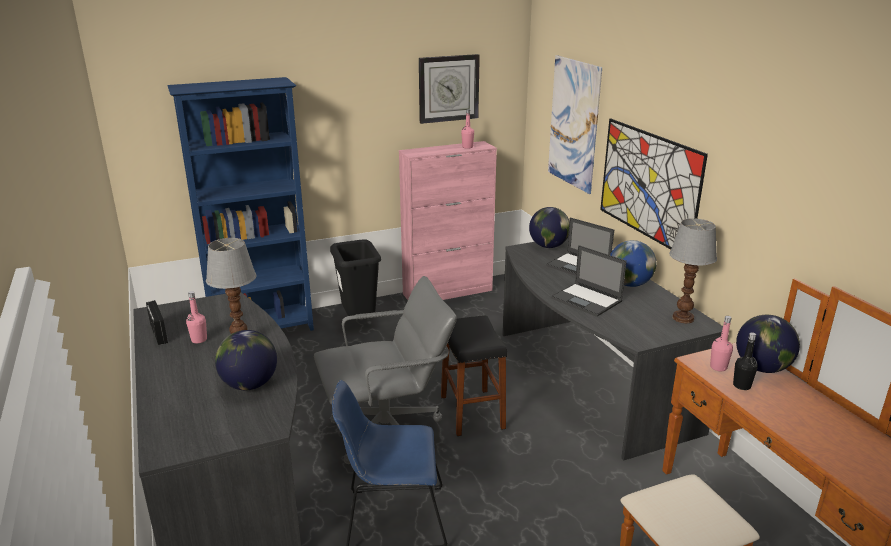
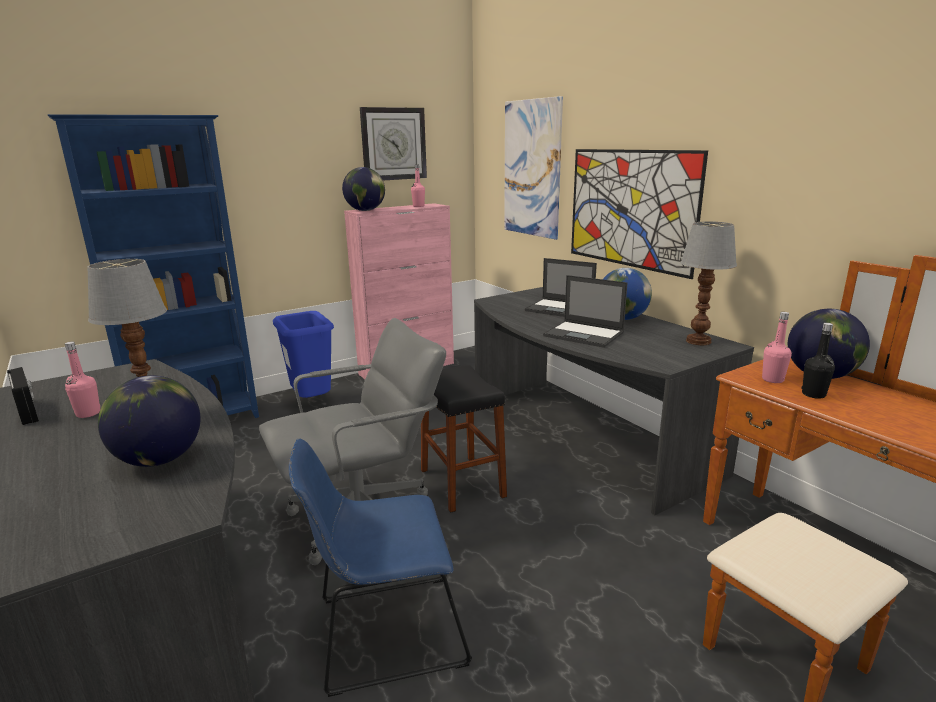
camera: 10 degrees left, 5 degrees down
black trash can [330,239,381,316] -> blue trash can [273,311,334,398]
globe [529,207,569,248] -> globe moved to [342,167,385,211]

